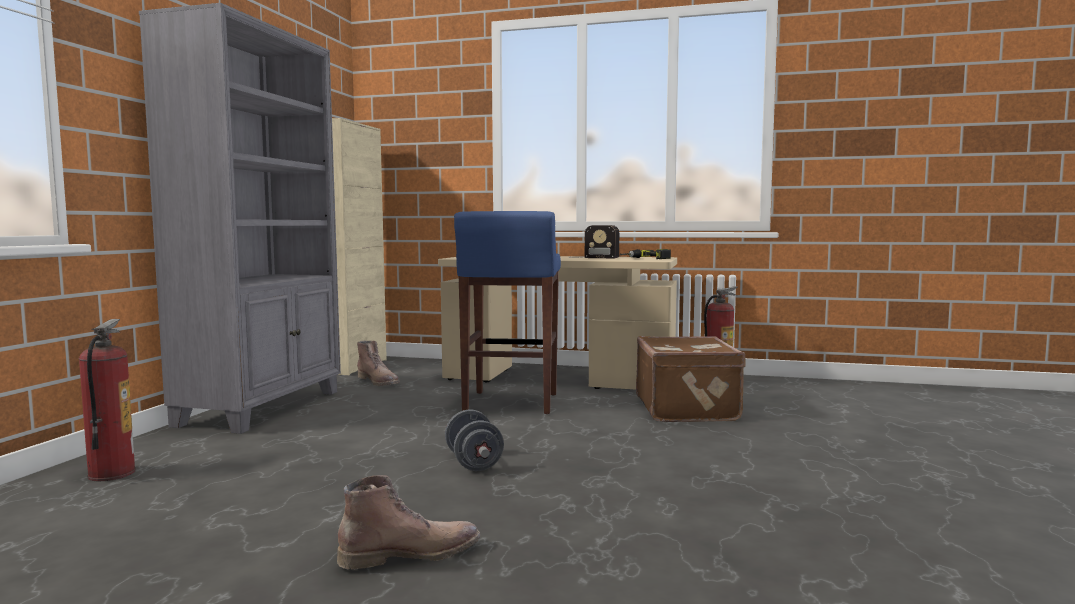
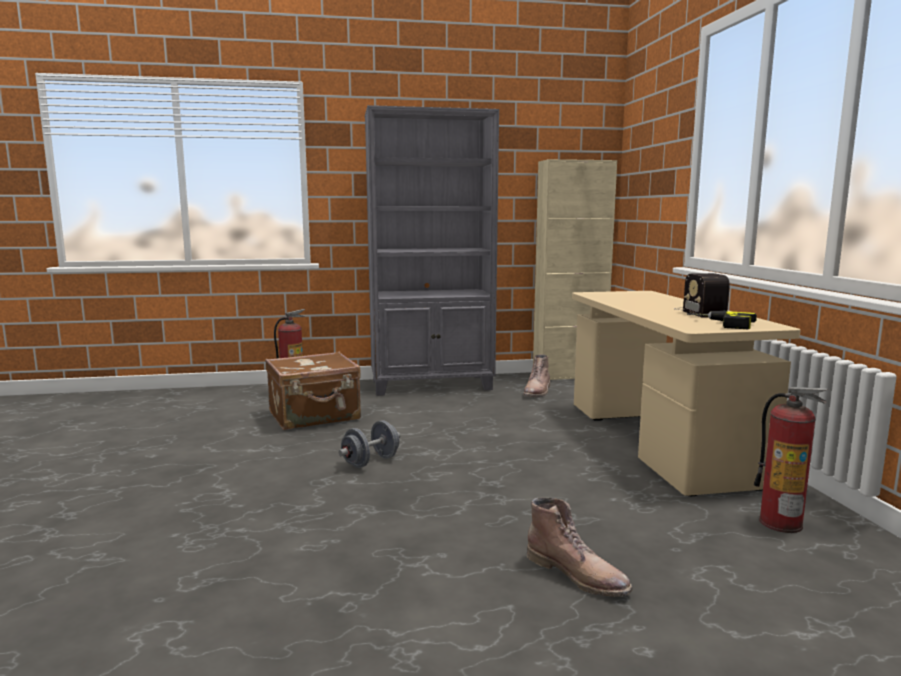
camera: 65 degrees right, 5 degrees up
brown boot [337,475,480,569] -> brown boot moved to [527,498,633,597]
blue stool [454,211,561,414] -> none
brown suitcase [636,336,746,422] -> brown suitcase moved to [265,351,361,430]

